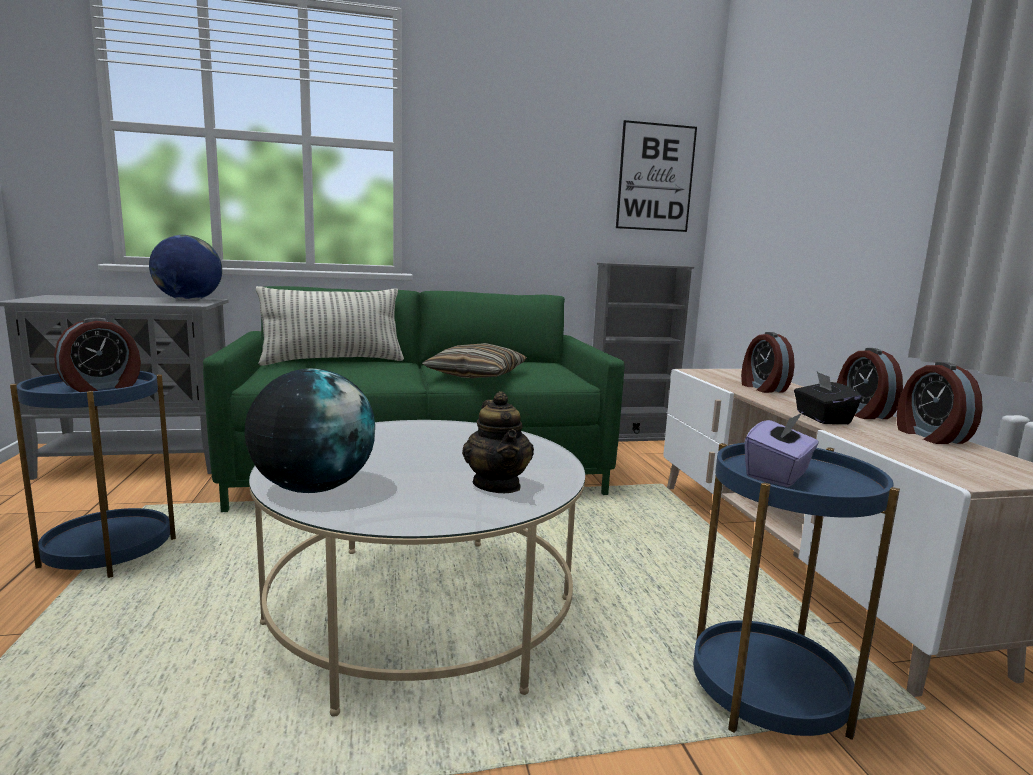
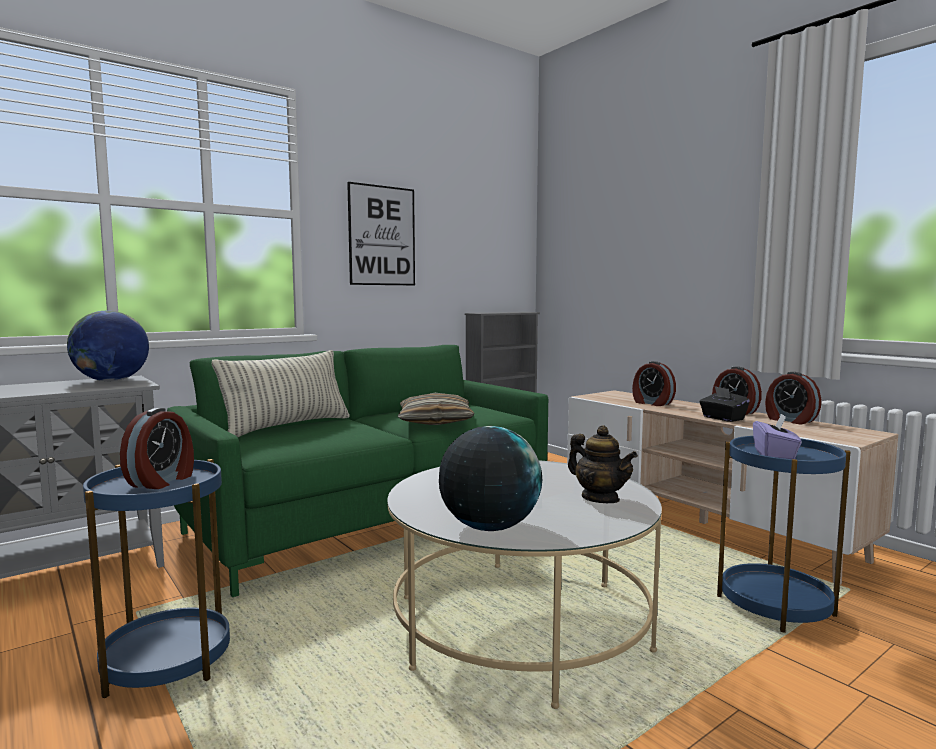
camera: 25 degrees left, 5 degrees down
picture [616,120,697,232] -> picture moved to [347,182,415,285]

